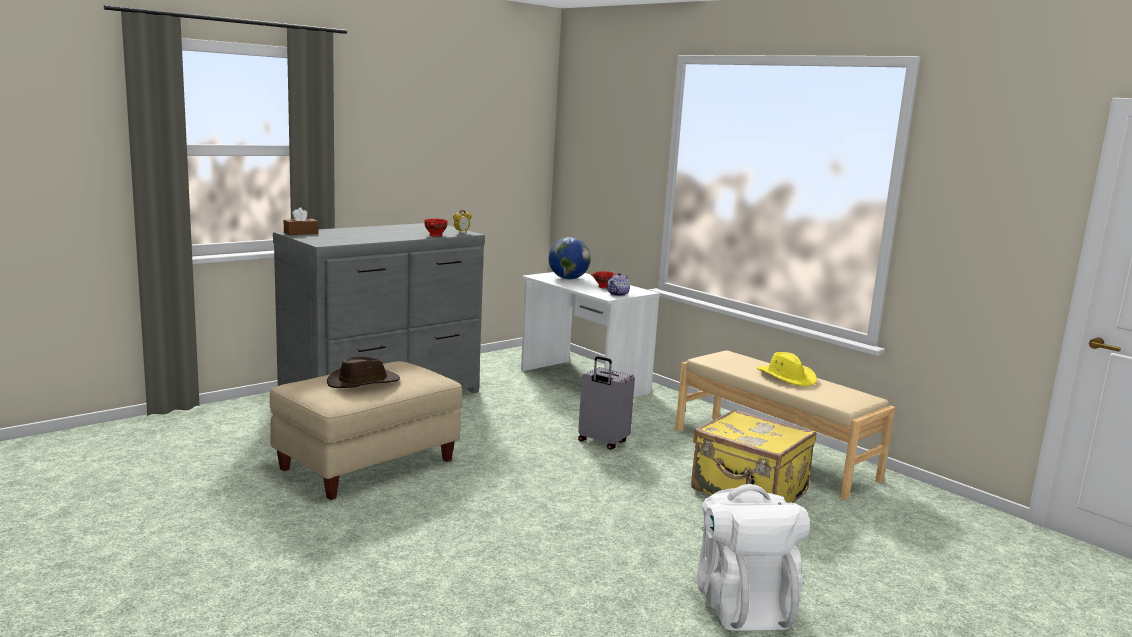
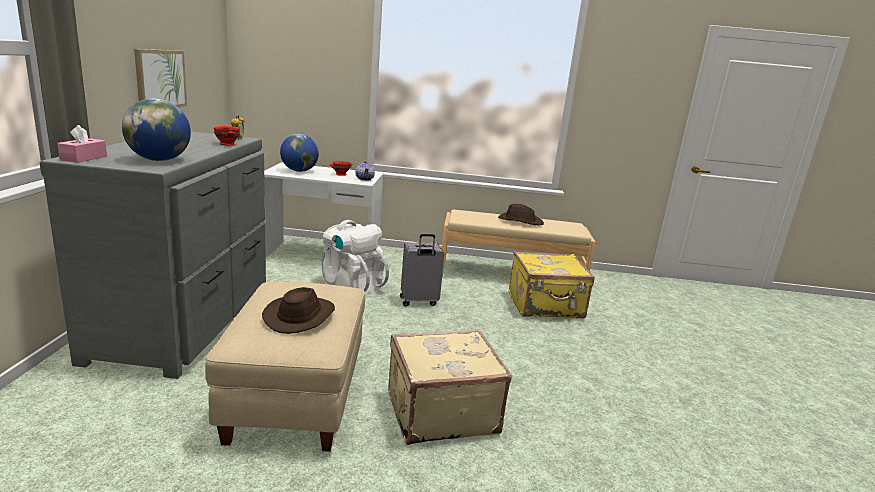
camera: 45 degrees left, 5 degrees up
brown tissue box [284,208,318,235] -> pink tissue box [57,125,107,163]
white backpack [697,484,810,631] -> white backpack moved to [322,220,389,294]
yellow hat [757,352,817,386] -> brown hat [498,204,544,225]
none -> globe [122,98,191,161]
none -> picture [134,49,187,107]
none -> beige suitcase [388,329,512,445]

